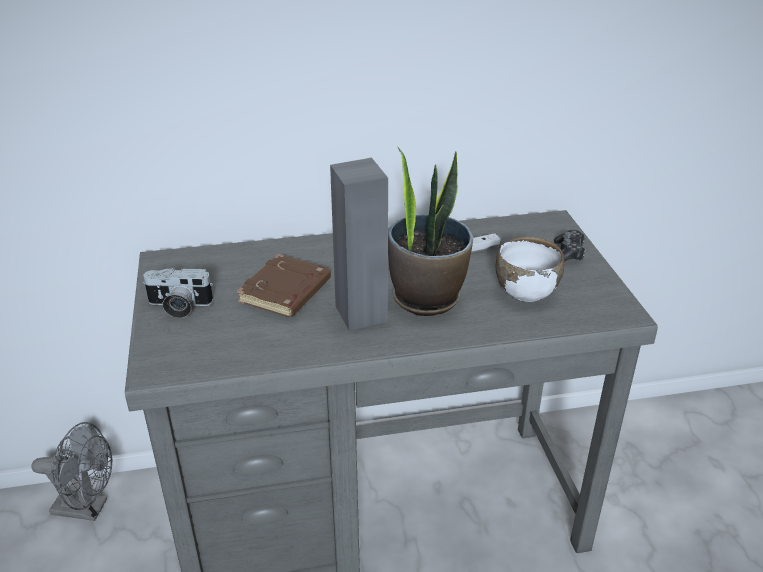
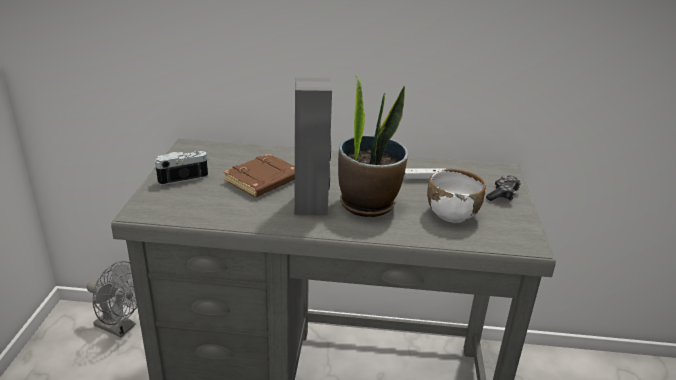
camera: 15 degrees right, 5 degrees down
camera [143,268,213,318] -> camera turned 135 degrees clockwise [154,151,209,185]

